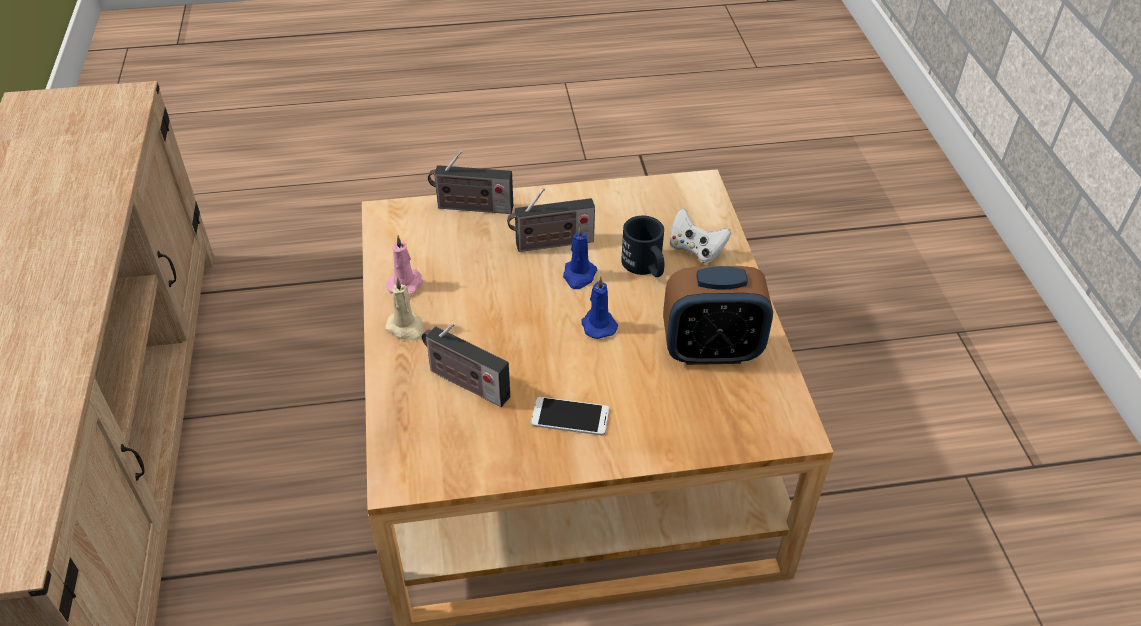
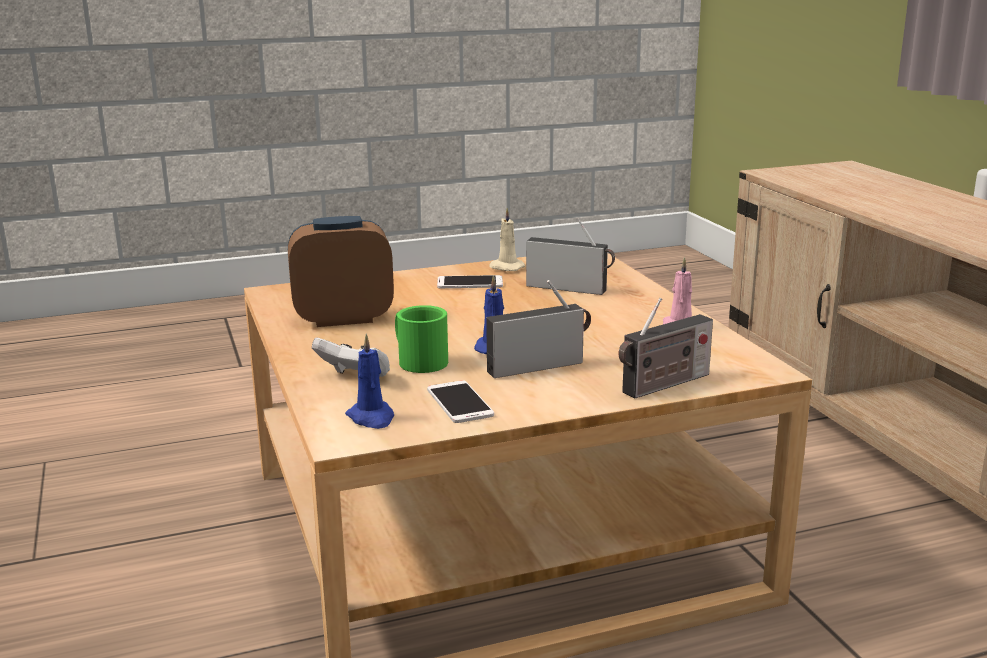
camera: 170 degrees right, 25 degrees down
beige candle [385,277,423,340] -> beige candle moved to [489,208,525,271]
radio [428,151,513,214] -> radio turned 150 degrees clockwise [619,298,713,399]
blue candle [581,276,618,339] -> blue candle moved to [345,334,394,429]
black mug [621,216,664,277] -> green mug [395,305,448,373]
none -> phone [427,380,494,423]

